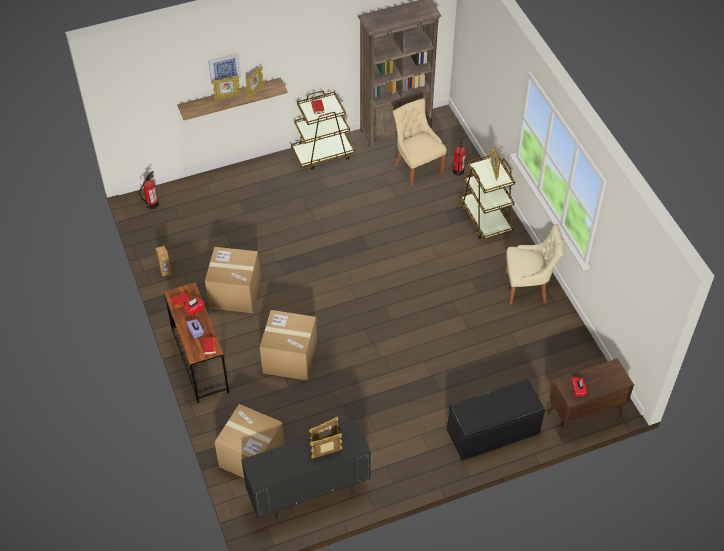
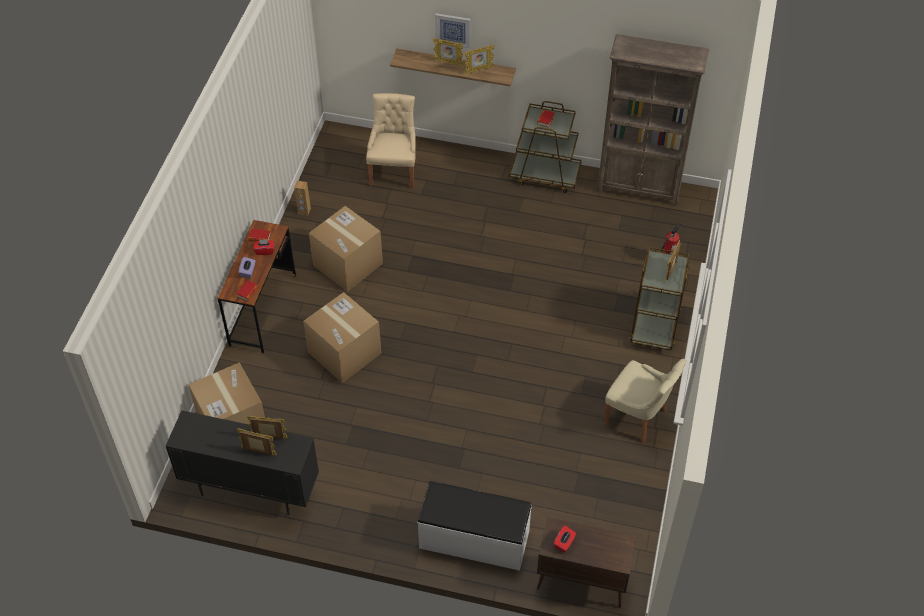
camera: 35 degrees right, 0 degrees up
fire extinguisher [139,171,159,209] -> none
beige chair [393,99,447,187] -> beige chair moved to [366,93,417,188]
black bench [447,379,545,461] -> white bench [417,481,532,571]

